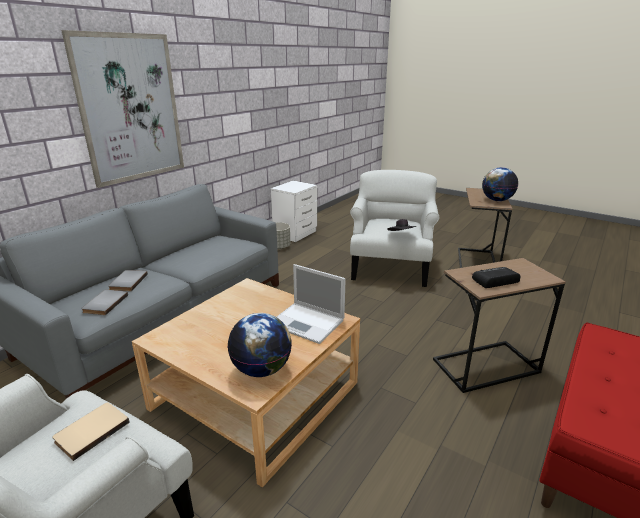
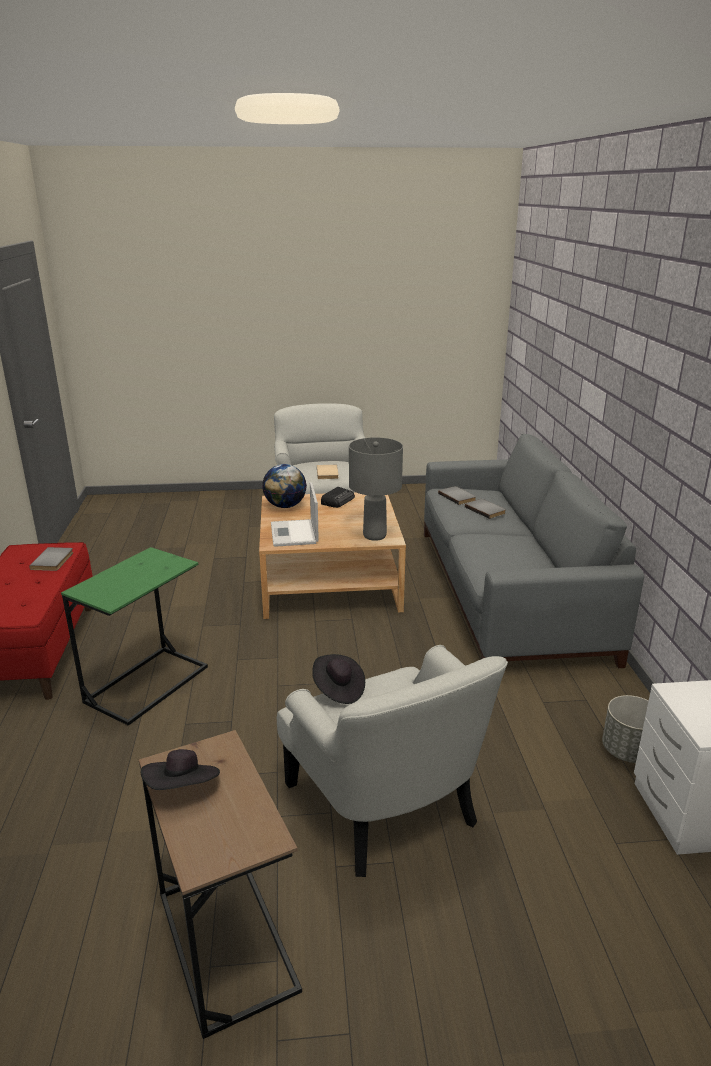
camera: 140 degrees right, 0 degrees up
picture [61,30,184,188] -> none
laptop [277,264,346,344] -> laptop turned 90 degrees counterclockwise [271,482,319,547]
brown side table [433,258,566,393] -> green side table [61,547,208,726]
radio [472,267,520,288] -> radio moved to [321,487,355,508]
globe [482,167,518,201] -> black hat [141,749,220,790]
none -> grey book [29,547,73,571]
none -> grey table lamp [349,438,403,541]

